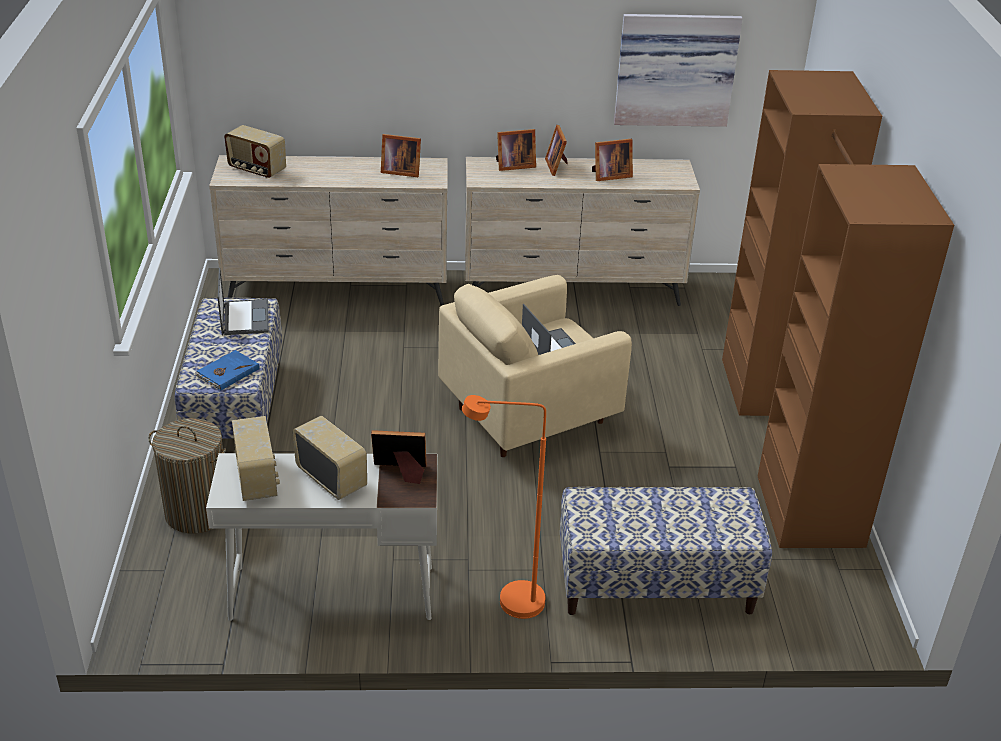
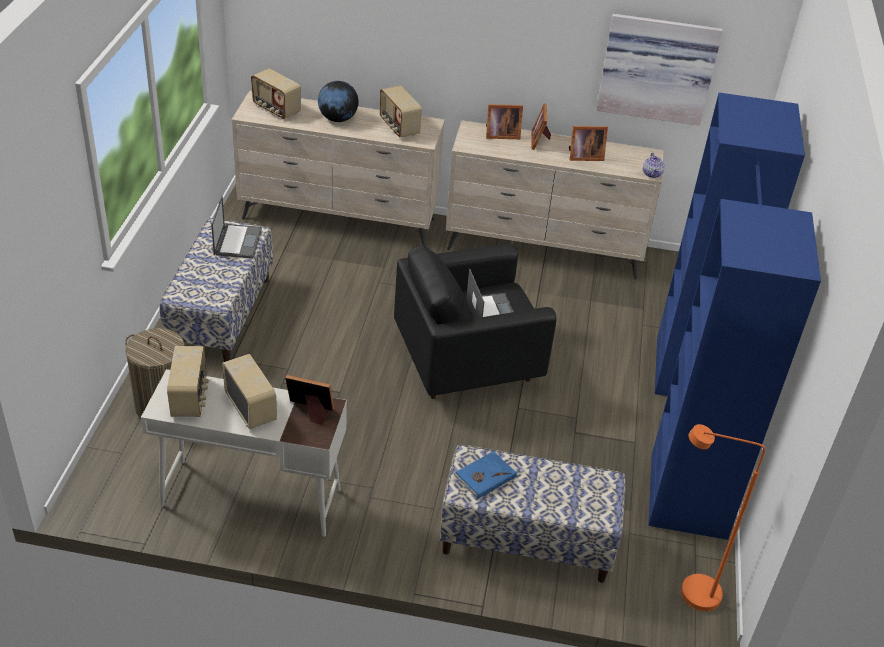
camera: 10 degrees right, 5 degrees up
blue book [195,350,259,391] -> blue book moved to [453,451,517,499]
picture frame [381,134,421,177] -> radio [380,85,422,137]
beige armchair [438,275,632,457] -> black armchair [394,244,556,399]
orange floor lamp [462,395,546,619] -> orange floor lamp moved to [681,424,765,612]
brown wardrobe [722,70,954,548] -> blue wardrobe [648,93,821,540]
none -> globe [318,81,359,122]
none -> teapot [643,153,664,178]

